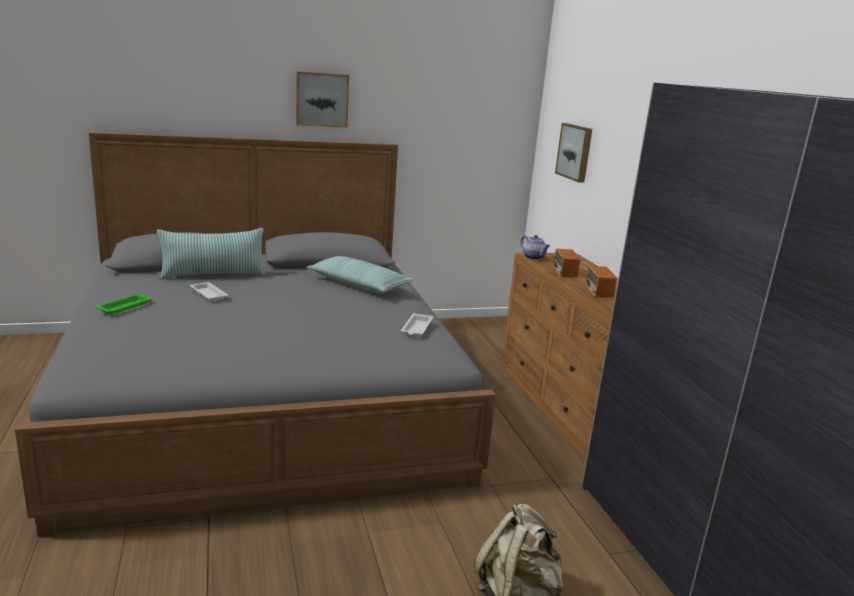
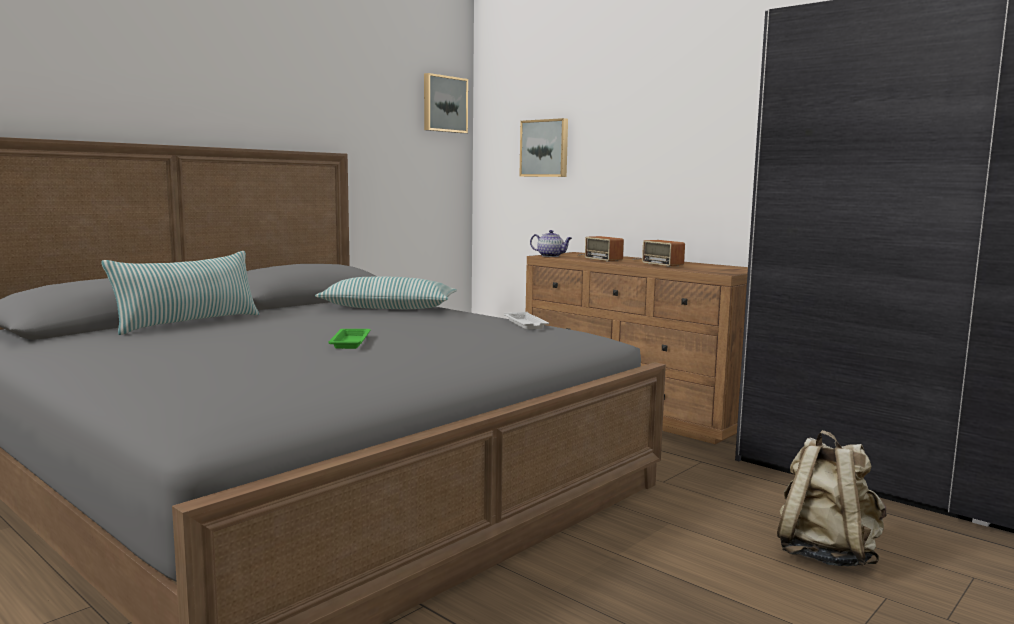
camera: 30 degrees left, 10 degrees down
green tray [95,294,152,314] -> green tray moved to [328,329,371,349]
white tray [190,282,229,301] -> none
picture [296,71,349,128] -> picture moved to [424,73,468,133]

